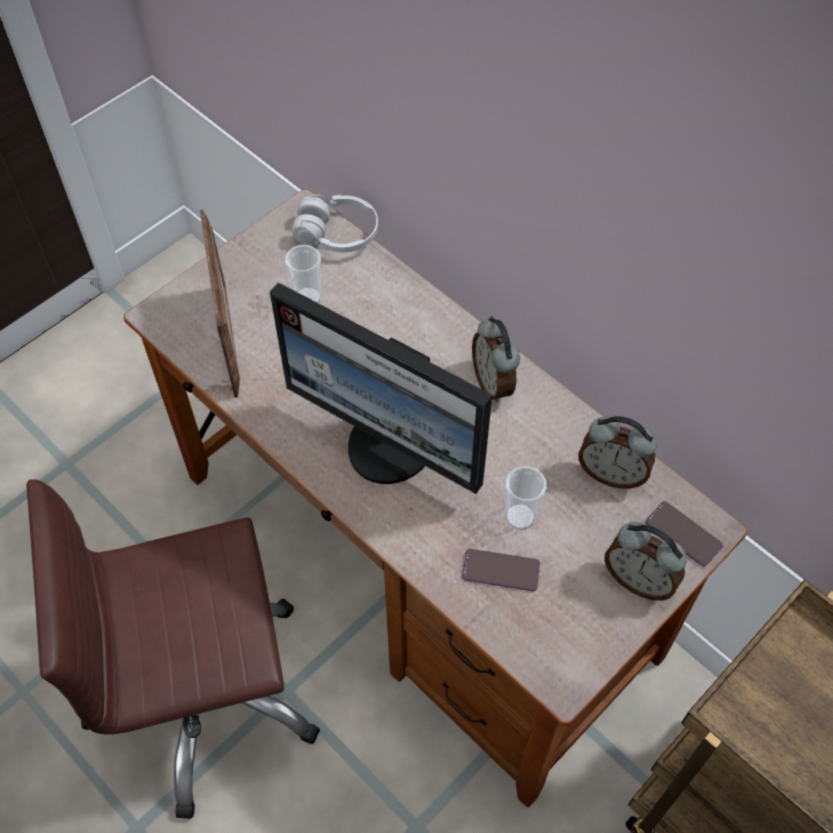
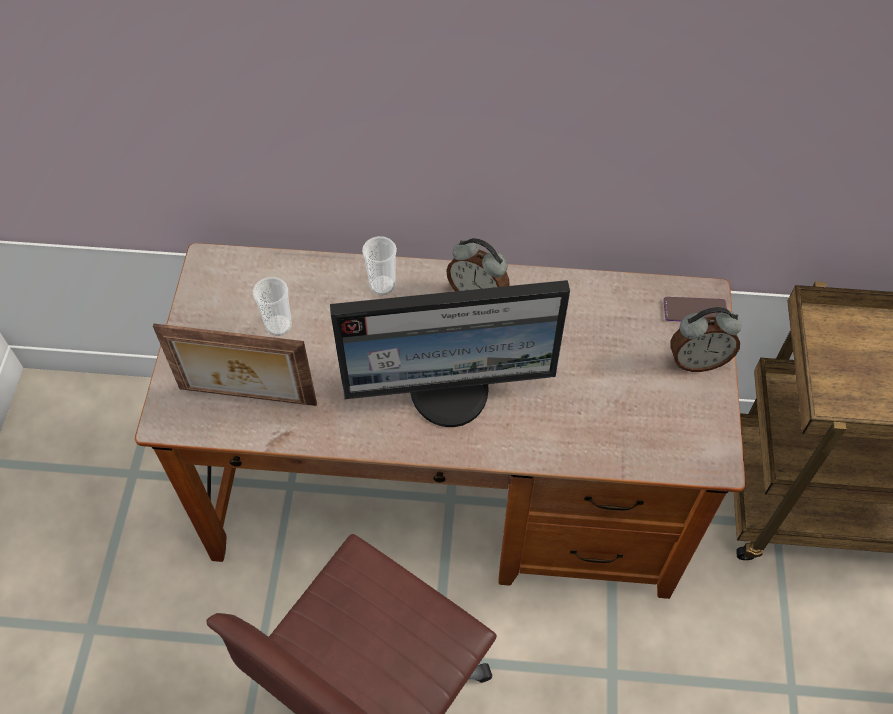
camera: 40 degrees left, 0 degrees up
picture frame [200,210,240,398] -> picture frame turned 150 degrees clockwise [153,324,317,406]
white headphones [292,194,378,252] -> none
phone [462,549,540,591] -> none
cup [505,466,547,530] -> cup moved to [362,236,397,295]
alarm clock [579,416,657,489] -> none

